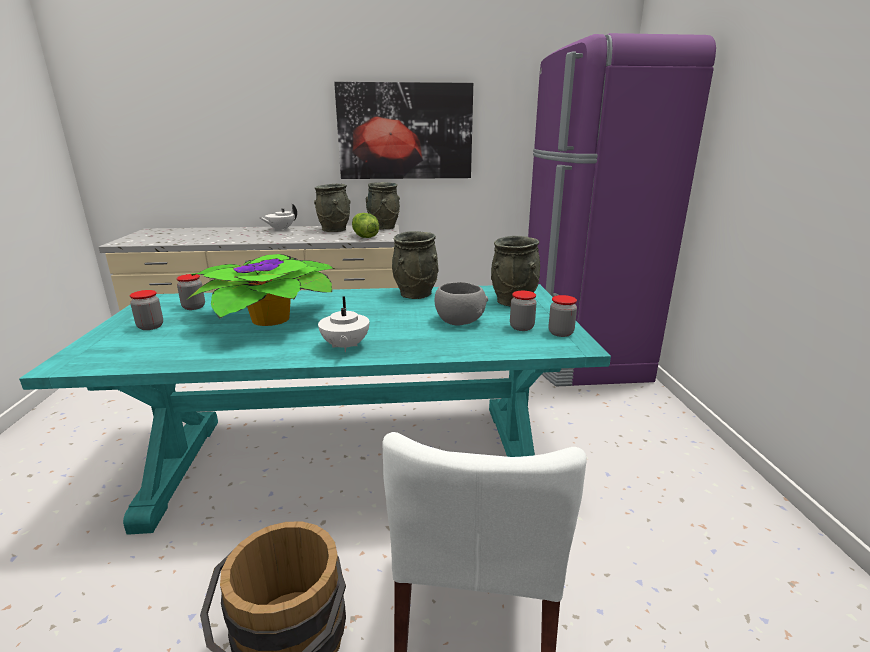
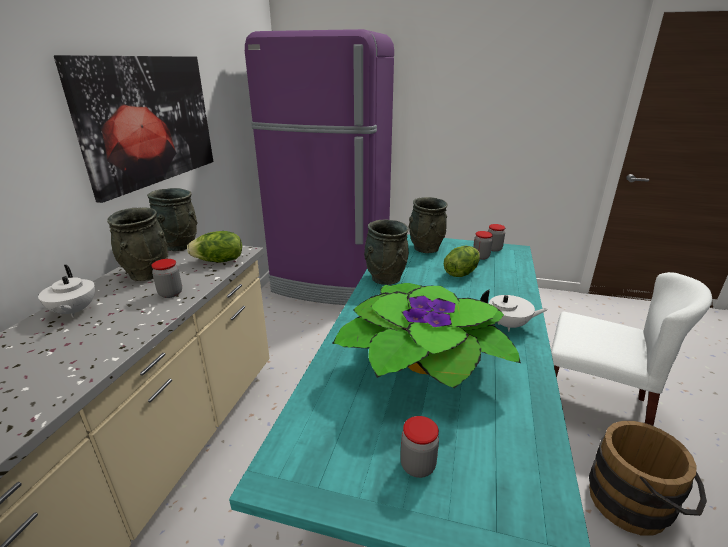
camera: 70 degrees left, 5 degrees up
jar [176,274,205,310] -> jar moved to [151,259,182,298]
grey bowl [435,282,488,326] -> lettuce [444,246,480,277]

